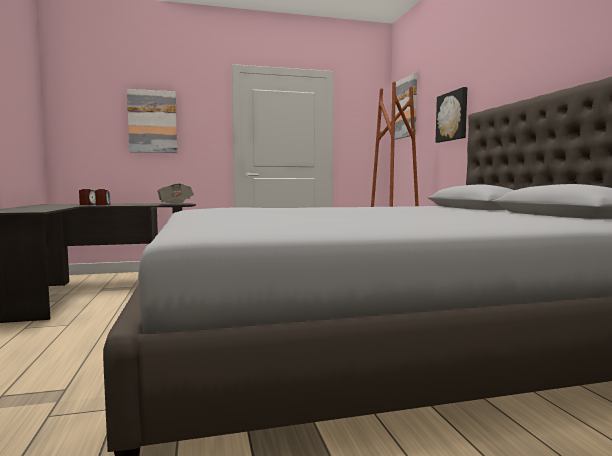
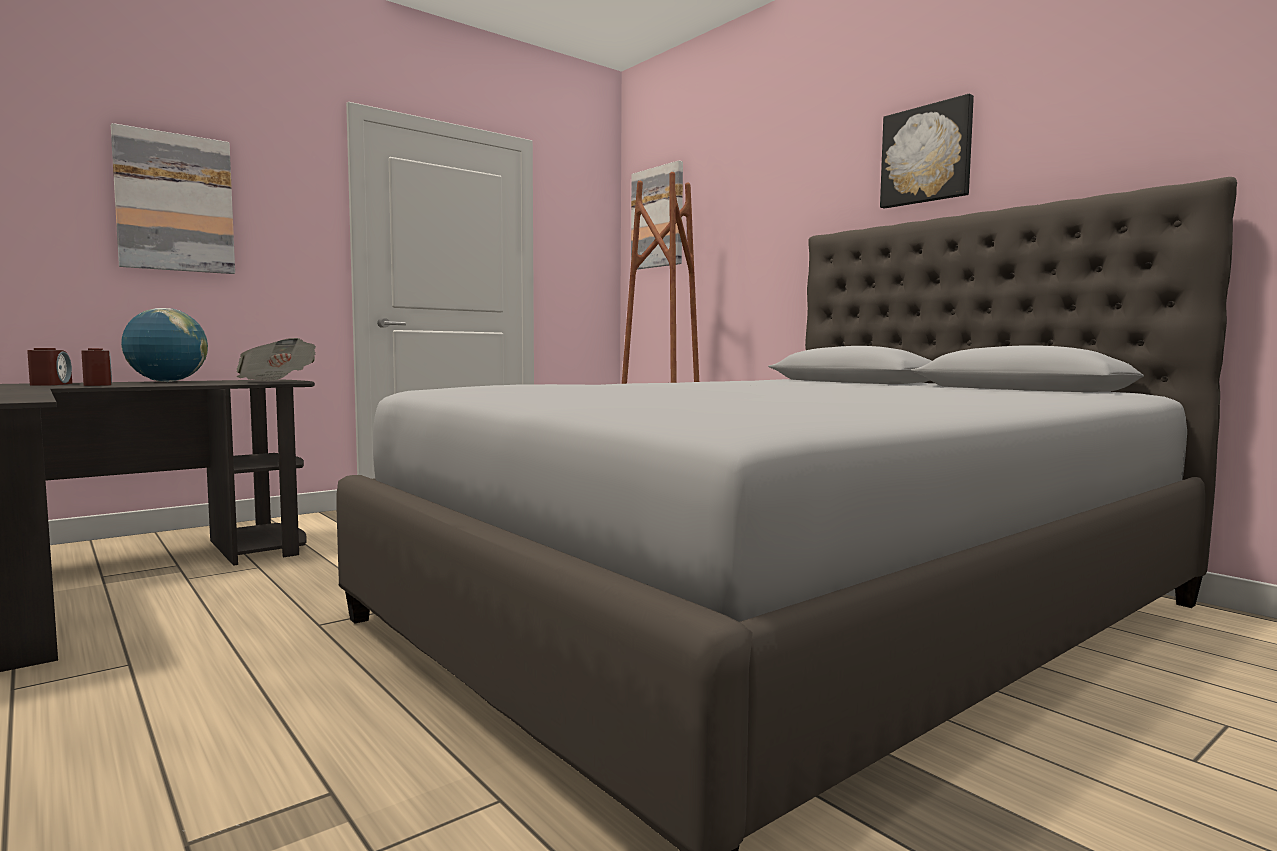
camera: 25 degrees left, 0 degrees up
picture [435,87,467,143] -> picture moved to [880,94,974,209]
none -> globe [121,308,208,382]

